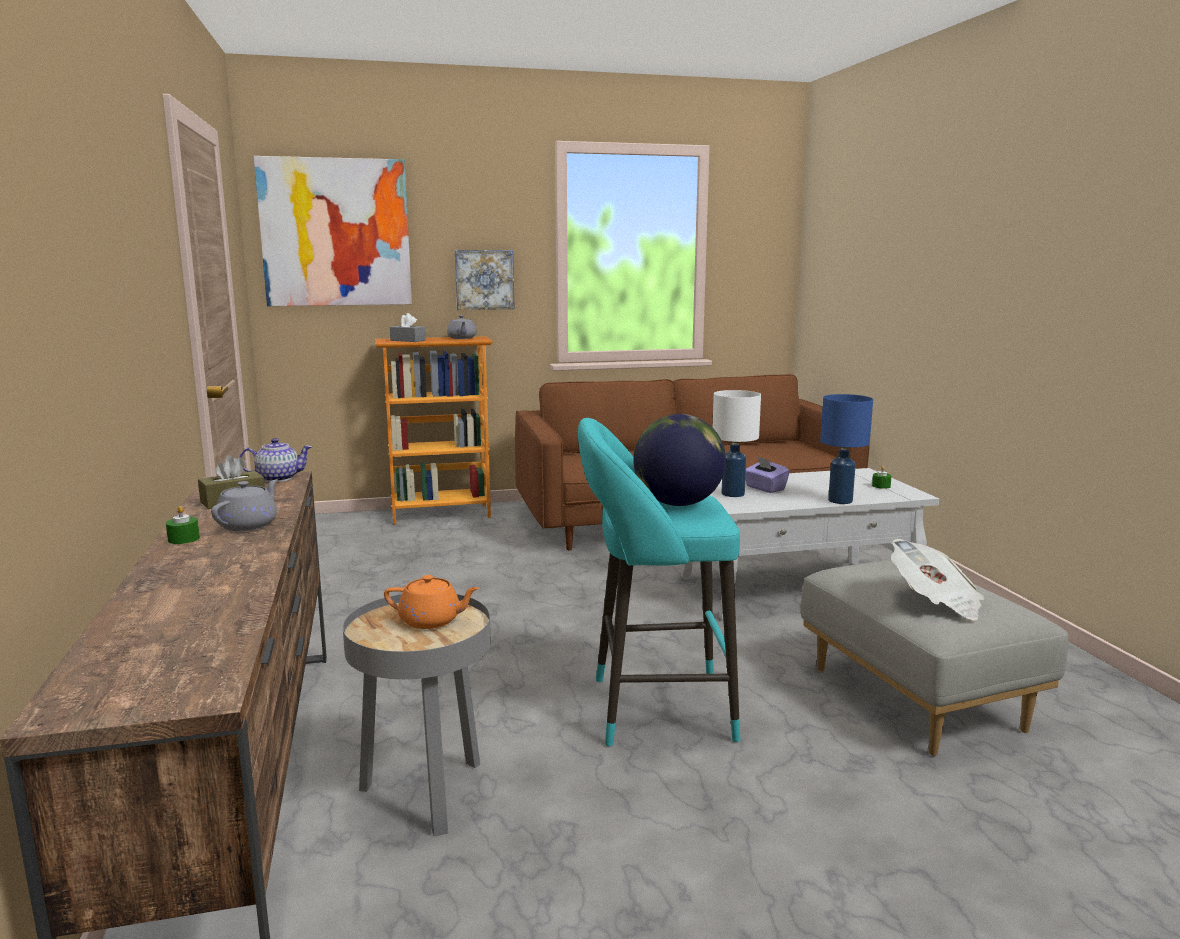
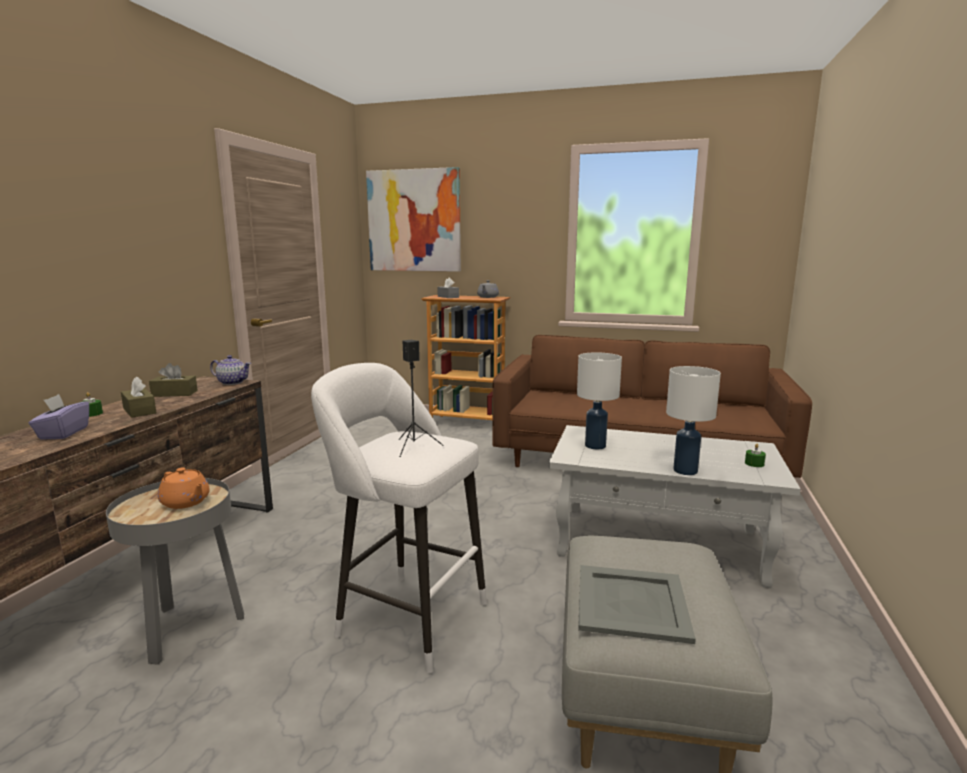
camera: 30 degrees right, 0 degrees up
grey teapot [211,479,278,531] -> brown tissue box [121,376,156,418]
picture [455,250,514,310] -> none
turquoise stool [578,418,740,746] -> white stool [311,363,487,673]
globe [633,414,726,506] -> black speaker [399,340,444,457]
purple tissue box [745,457,790,493] -> purple tissue box moved to [29,394,89,440]
blue table lamp [820,394,873,504] -> white table lamp [666,366,721,475]
newspaper [891,539,984,621] -> grey tray [578,565,696,644]

